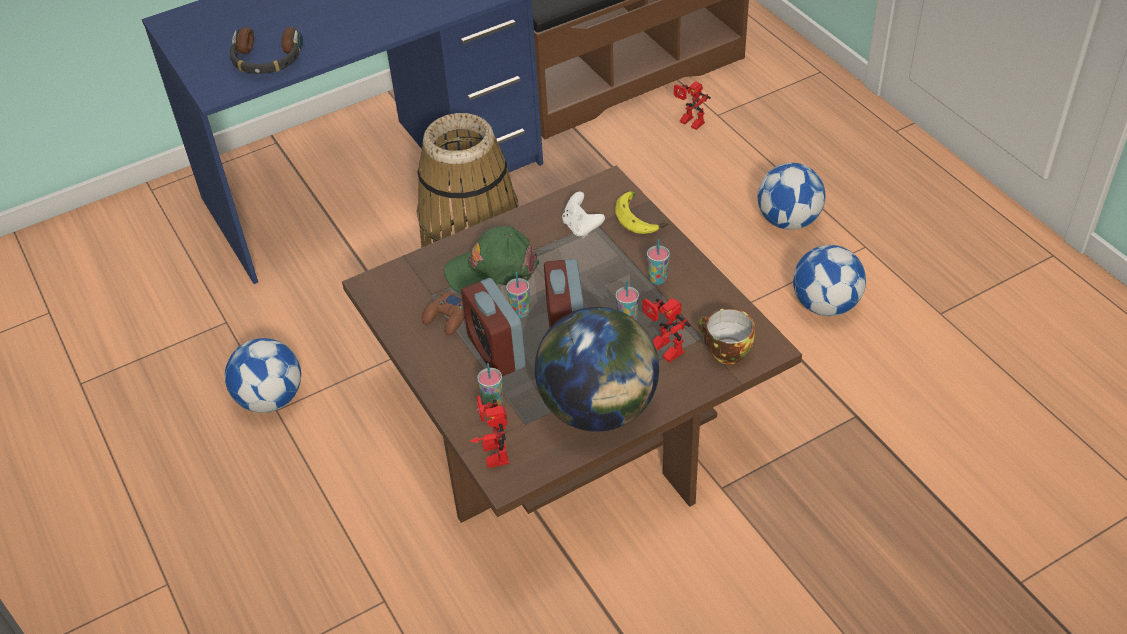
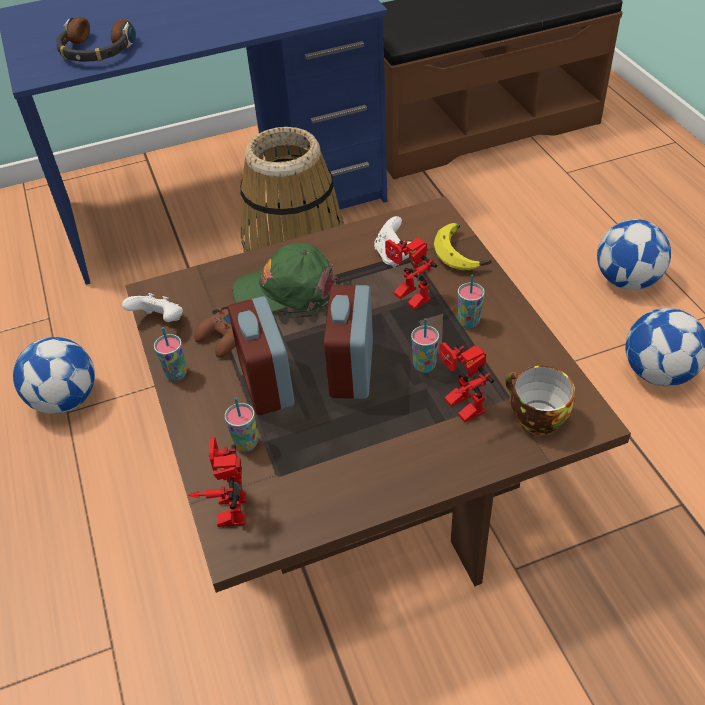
camera: 10 degrees right, 0 degrees up
cup [506,272,530,318] -> cup moved to [154,327,187,381]
globe [535,307,659,432] -> none
toy robot [674,82,711,130] -> toy robot moved to [385,238,437,310]
none -> white game controller [122,293,183,322]

